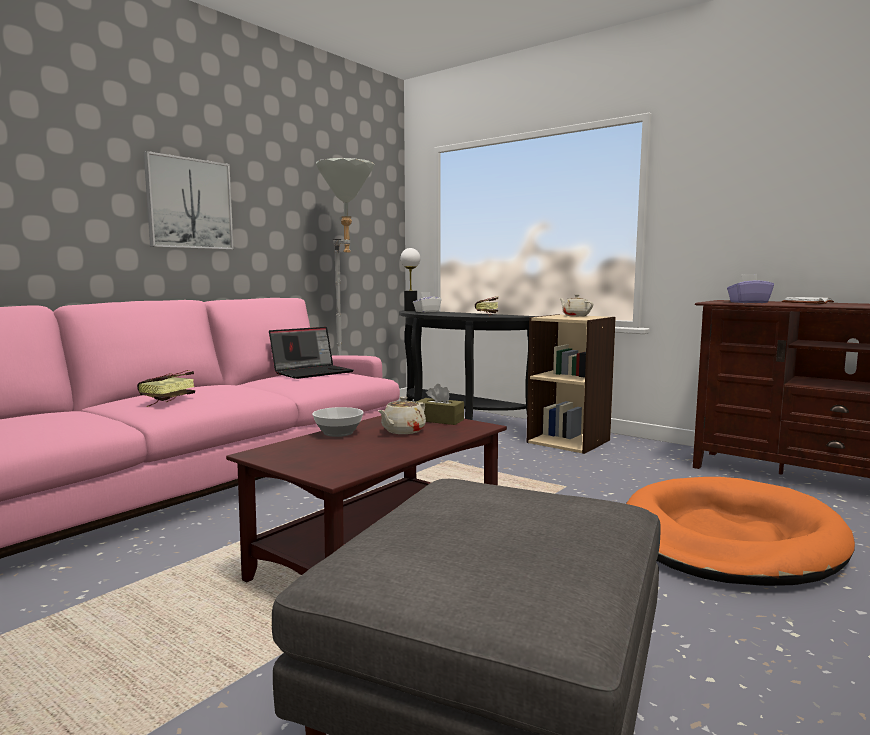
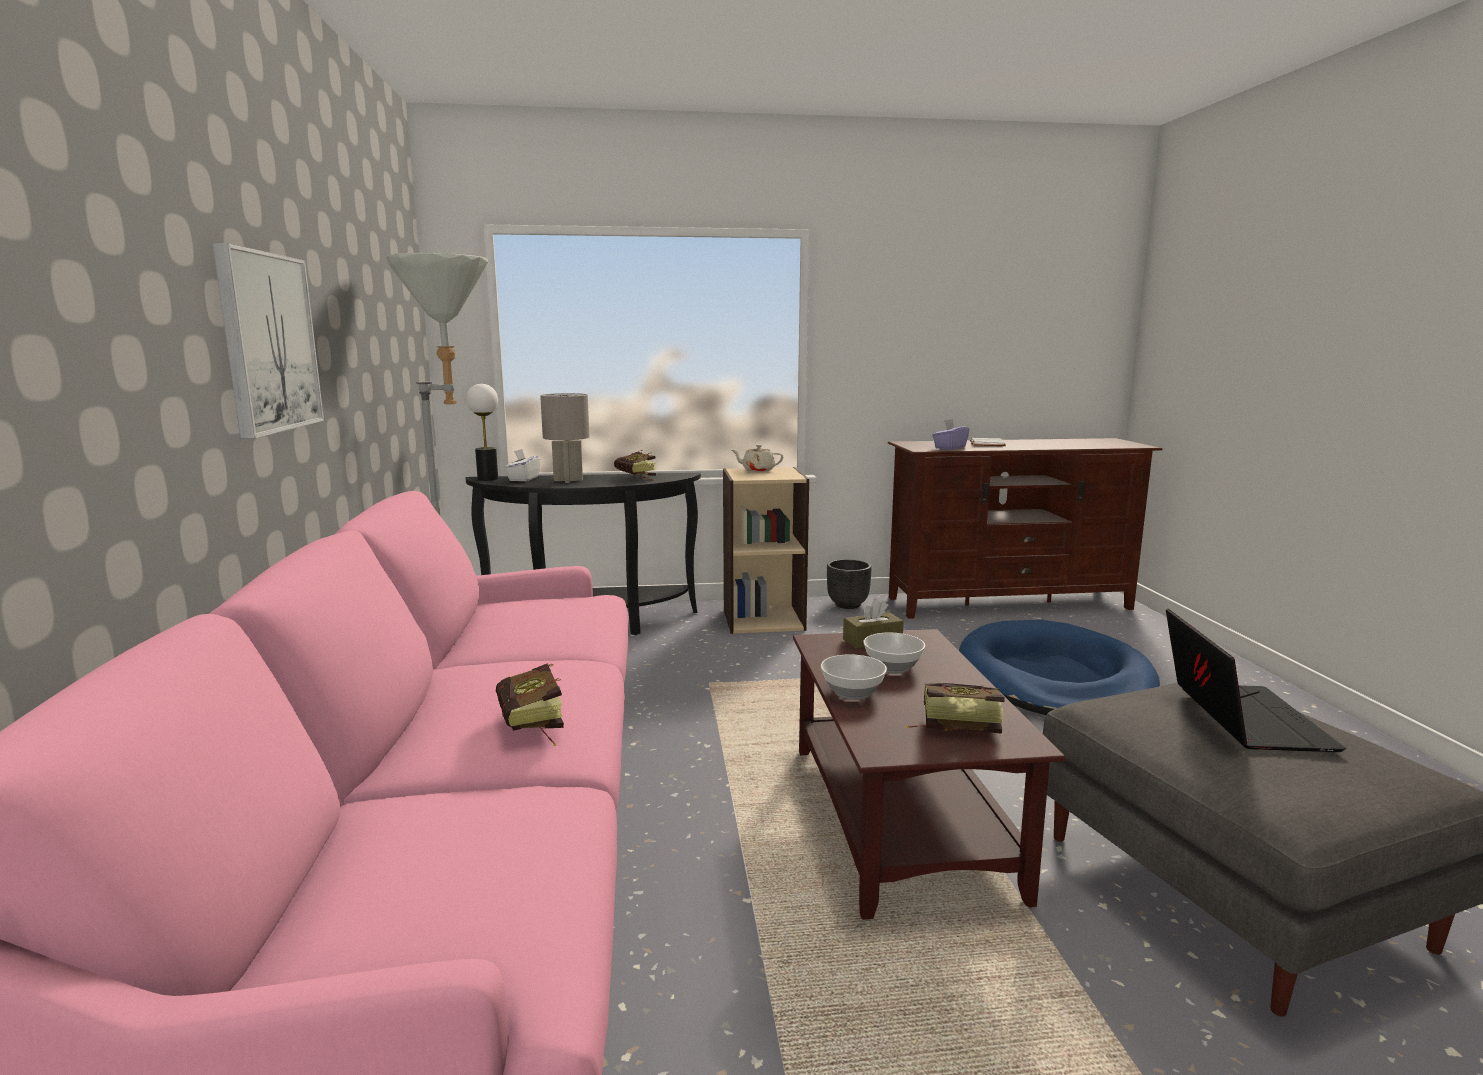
camera: 45 degrees left, 5 degrees up
laptop [269,327,354,379] -> laptop moved to [1166,608,1346,752]
beige teapot [378,396,426,434] -> bowl [863,633,925,673]
orange dog bed [626,477,855,586] -> blue dog bed [959,620,1160,715]
none -> grey table lamp [540,393,590,483]
none -> black planter [827,559,872,609]
none -> book [905,683,1005,734]

